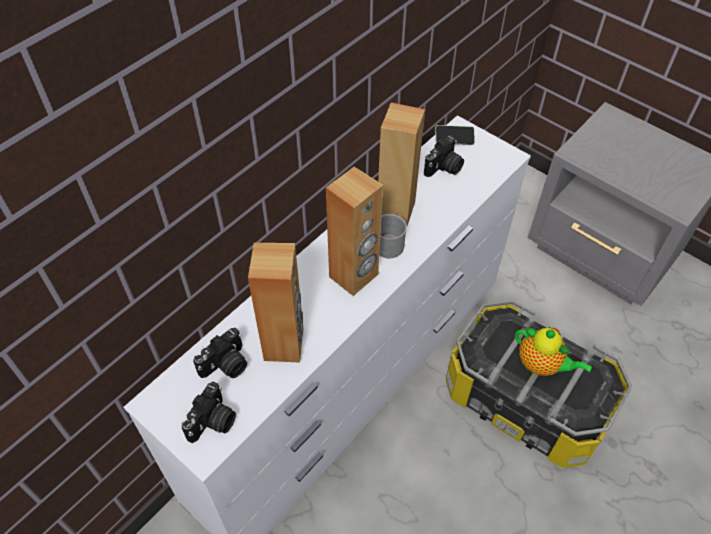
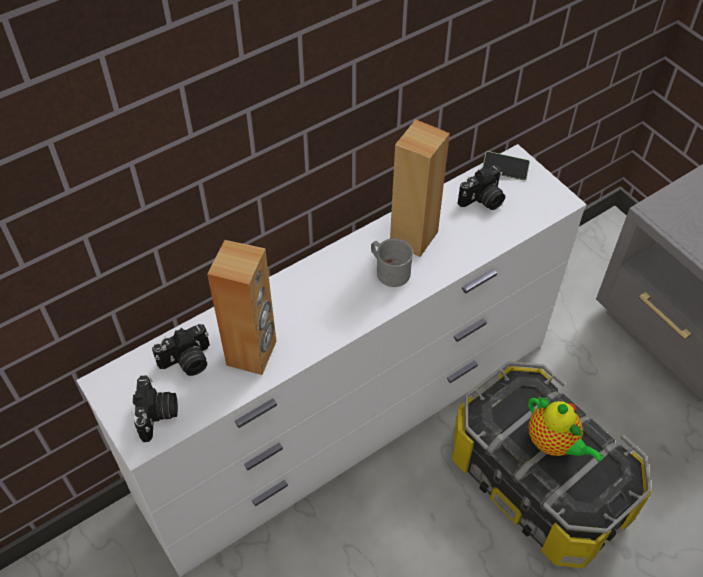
camera: 15 degrees right, 0 degrees up
camera [182,381,236,443] -> camera turned 45 degrees counterclockwise [131,375,178,442]
brown speaker [326,167,383,296] -> none

